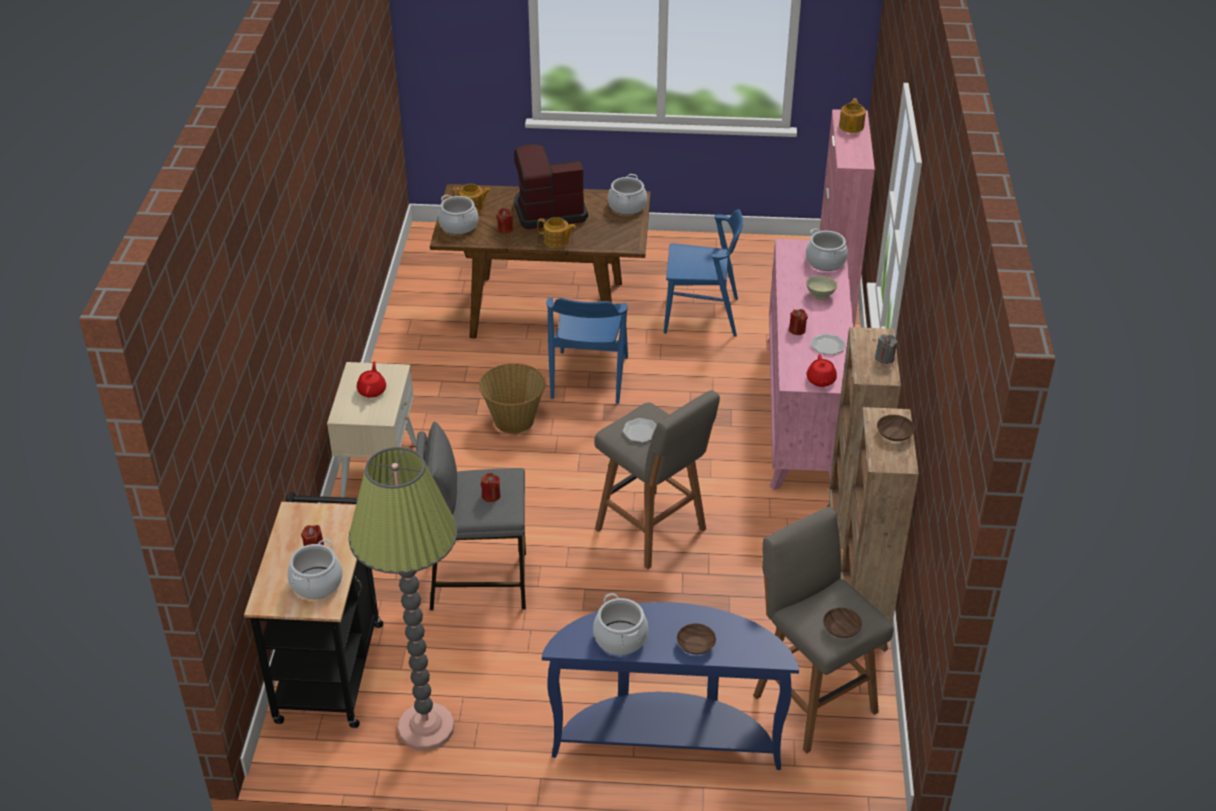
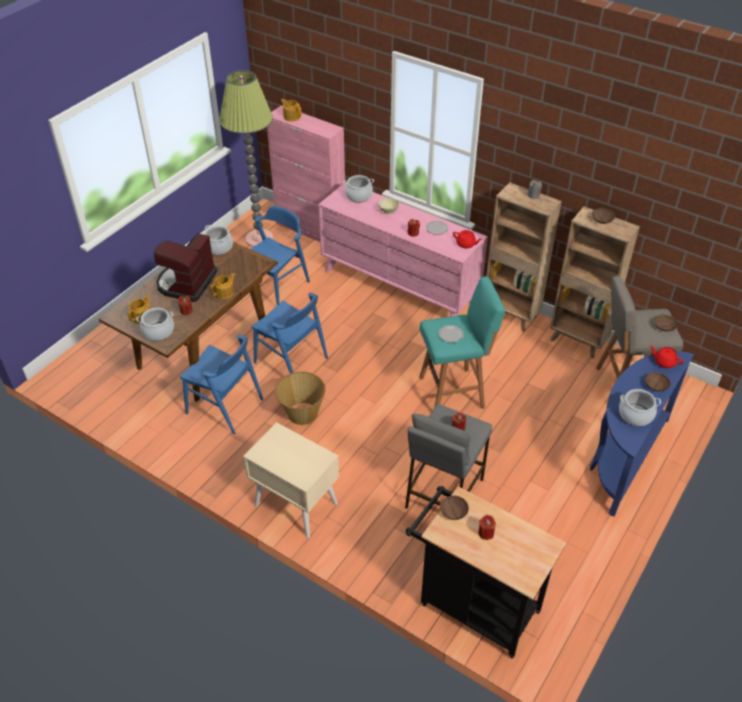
camera: 60 degrees left, 5 degrees up
cooking pot [287,539,343,599] -> none
floor lamp [349,447,457,751] -> floor lamp moved to [219,70,274,247]
red teapot [357,361,386,398] -> red teapot moved to [650,345,684,368]
grey stool [595,390,720,569] -> turquoise stool [419,276,505,409]
none -> blue chair [180,334,263,434]
none -> brown bowl [440,495,469,520]

